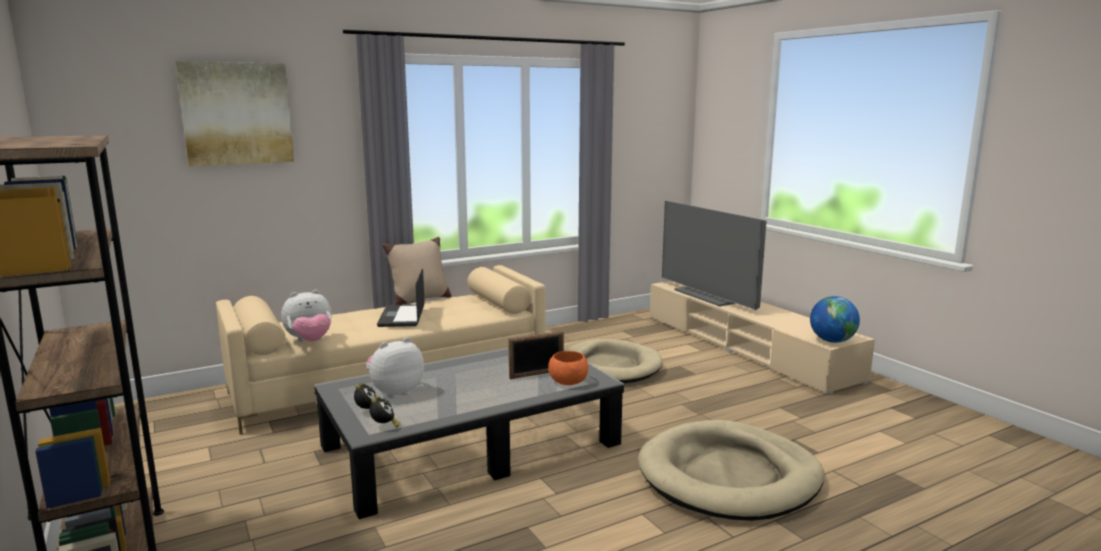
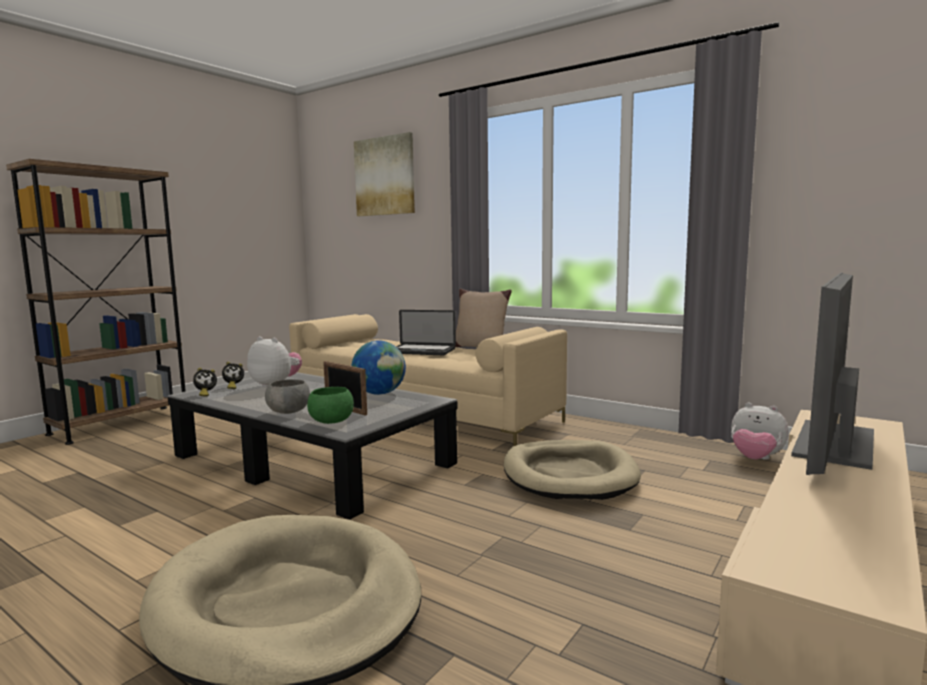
camera: 65 degrees right, 5 degrees down
plush toy [281,289,331,342] -> plush toy moved to [731,402,789,460]
laptop [377,269,425,327] -> laptop turned 135 degrees counterclockwise [396,310,456,355]
orange bowl [548,351,588,385] -> green bowl [307,387,354,424]
globe [810,296,860,343] -> globe moved to [351,340,406,395]
none -> grey bowl [265,379,310,414]

